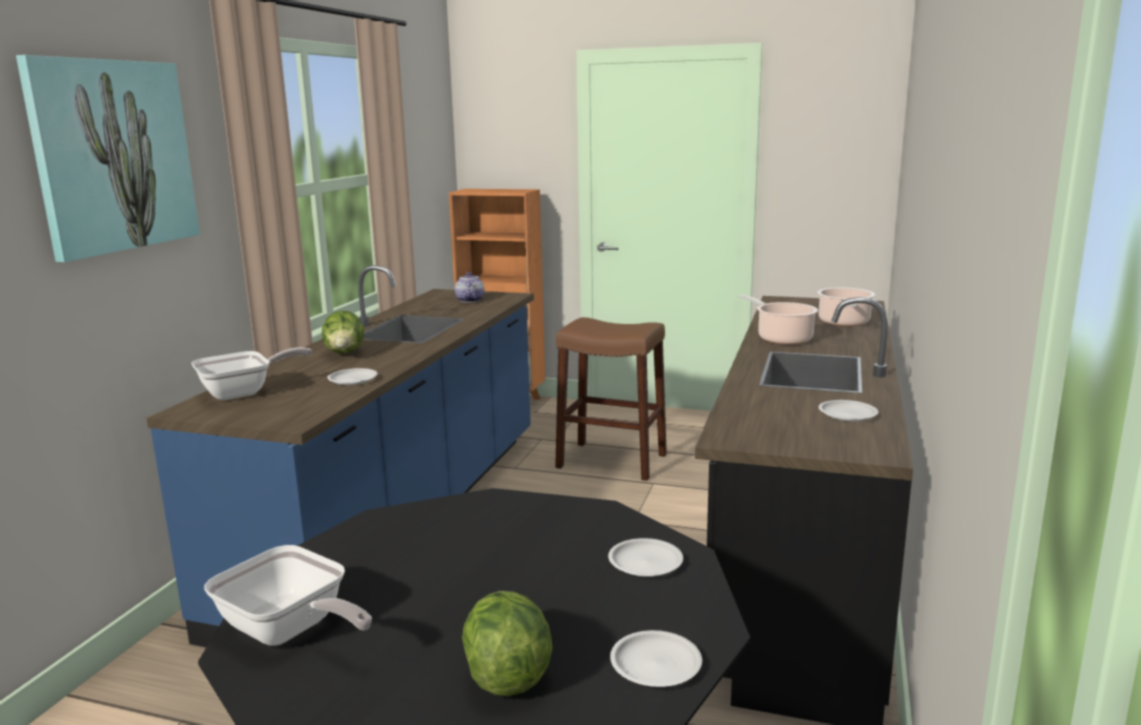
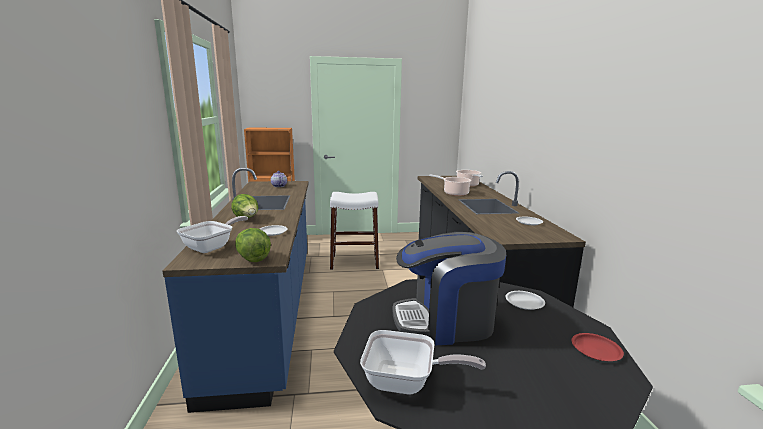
camera: 25 degrees left, 0 degrees up
picture [16,55,200,262] -> none
lettuce [462,591,553,696] -> lettuce moved to [235,228,271,262]
brown stool [555,317,667,481] -> white stool [330,192,379,270]
white plate [610,630,702,687] -> red plate [572,333,624,361]
none -> coffee machine [393,232,506,345]

